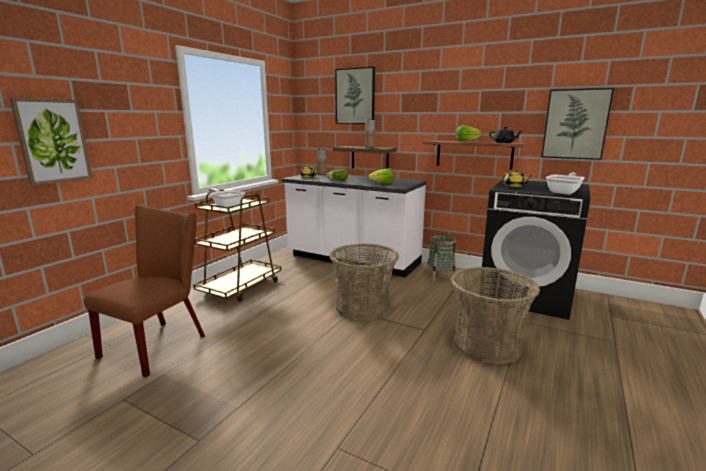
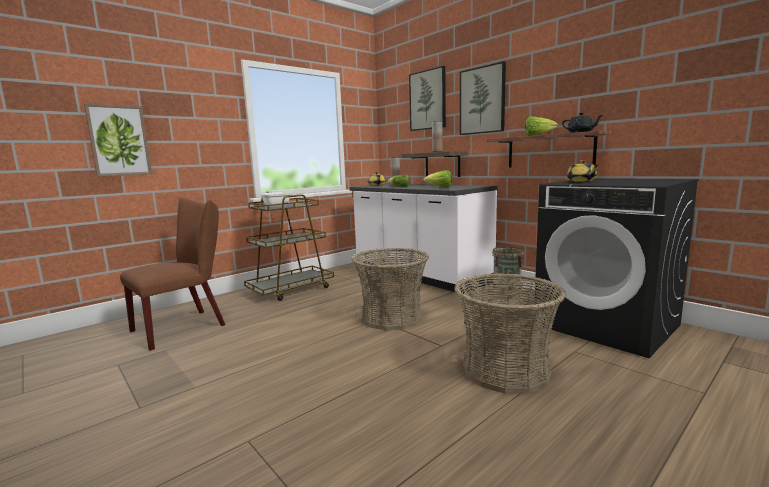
camera: 20 degrees right, 5 degrees down
picture [541,88,614,160] -> picture moved to [460,61,506,135]
frying pan [546,172,585,195] -> none

